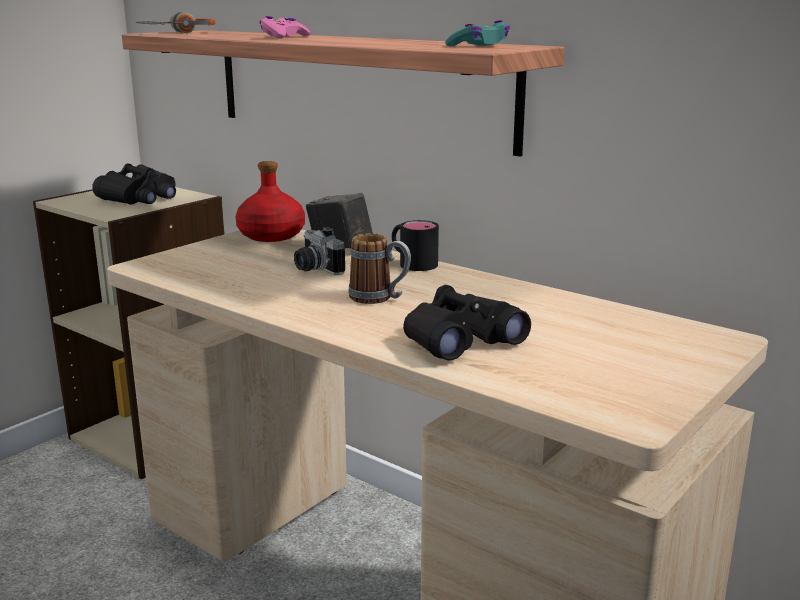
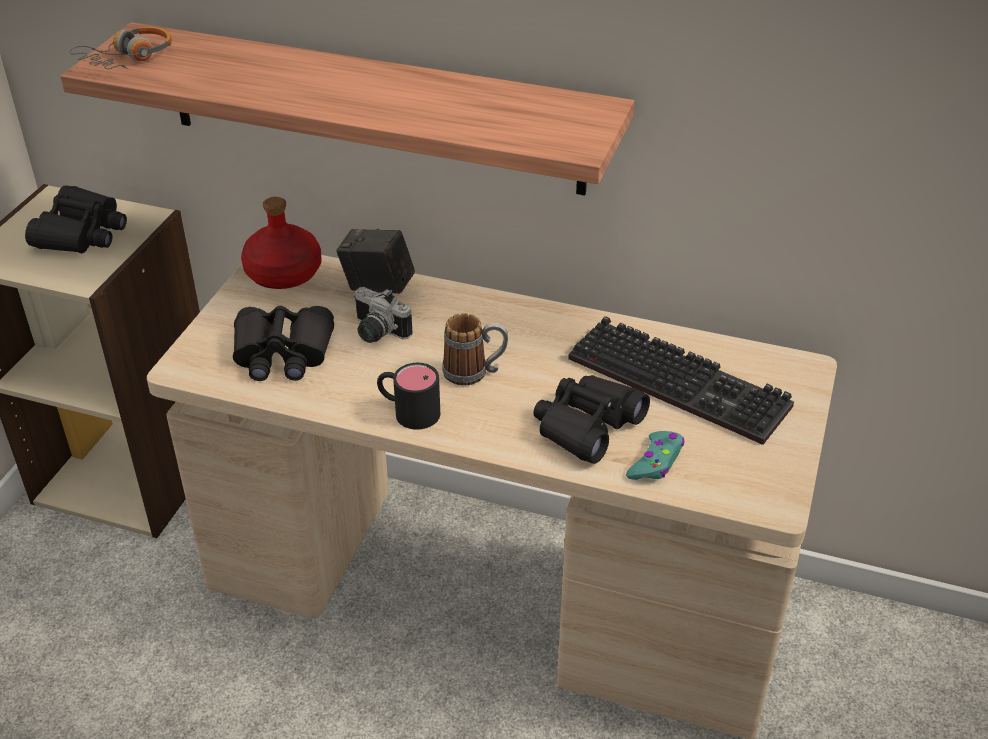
camera: 20 degrees left, 20 degrees up
pink game controller [259,16,311,39] -> none
black mug [392,220,439,271] -> black mug moved to [377,363,440,430]
turquoise game controller [445,20,510,46] -> turquoise game controller moved to [626,431,684,480]
none -> black binoculars [233,306,334,381]
none -> keyboard [568,316,794,445]

